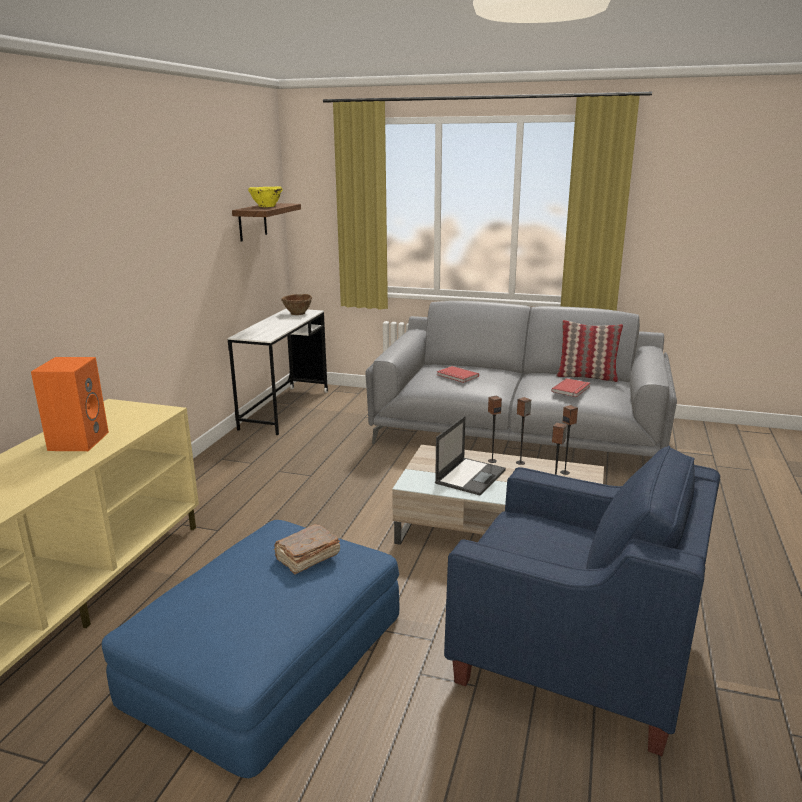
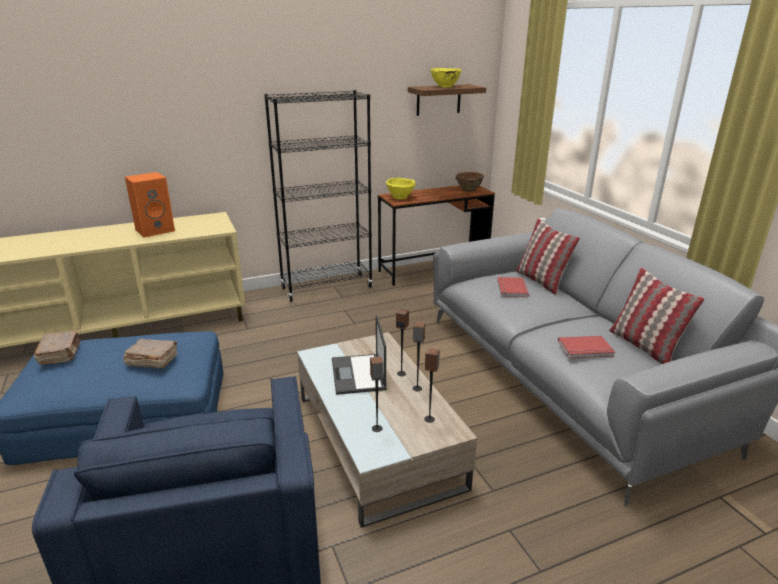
camera: 50 degrees right, 5 degrees up
white desk [228,308,328,435] -> brown desk [378,185,495,286]
laptop [435,416,506,496] -> laptop turned 90 degrees clockwise [332,315,387,395]
none -> brown book [34,330,80,365]
none -> black bookcase [264,90,373,302]
none -> yellow bowl [386,178,416,199]
none -> pillow [516,218,580,295]

